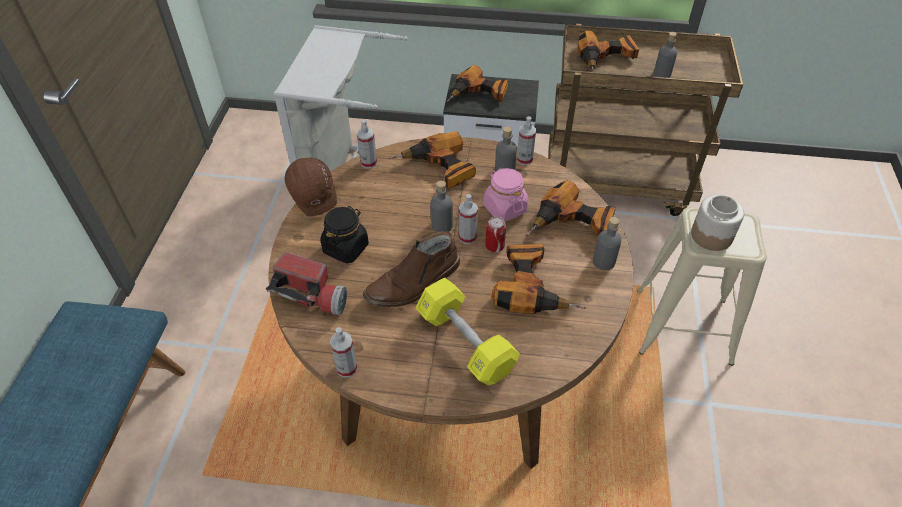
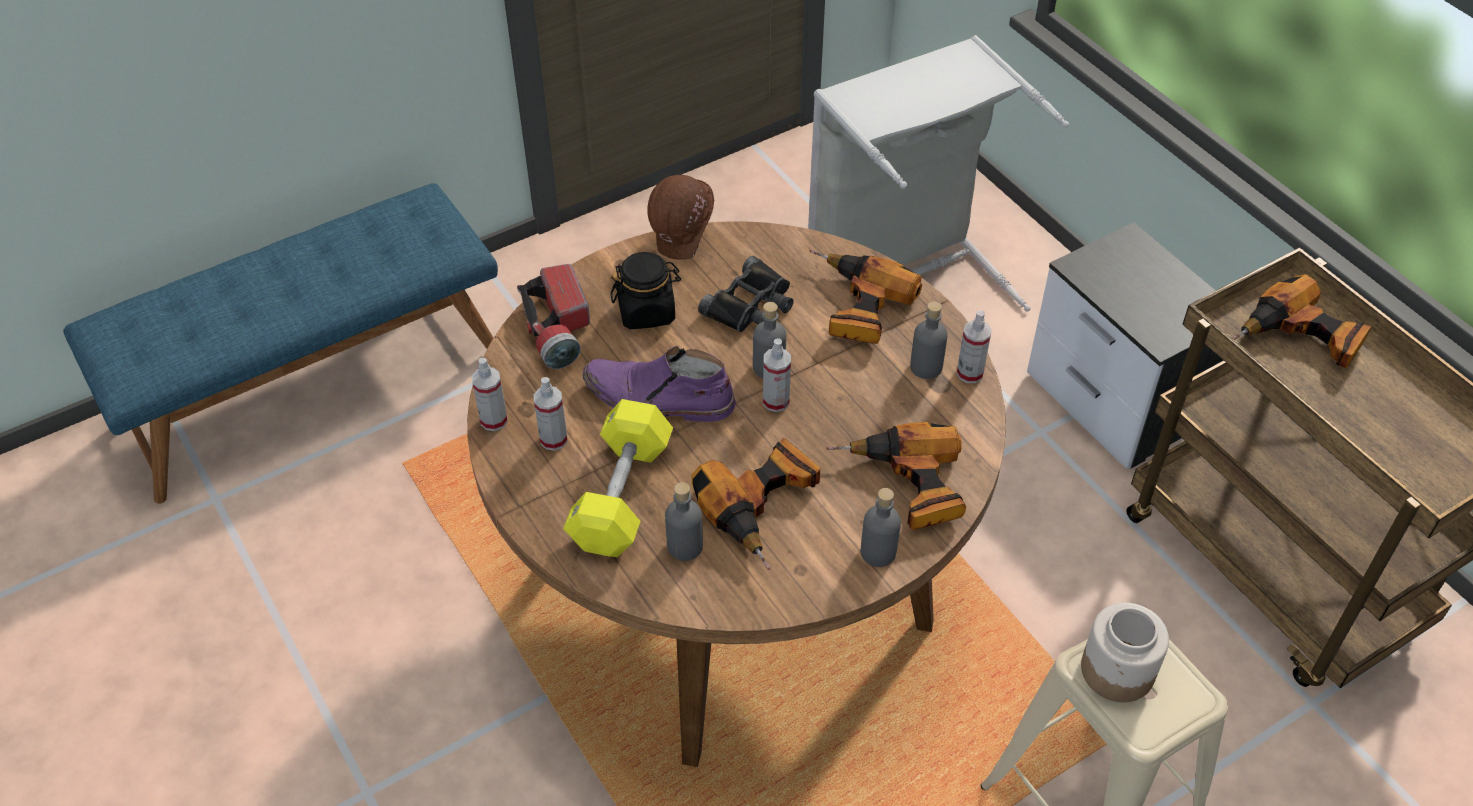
camera: 50 degrees right, 0 degrees up
spray bottle [357,120,377,168] -> spray bottle moved to [534,377,568,451]
brown boot [363,231,460,307] -> purple boot [583,346,736,422]
power drill [446,65,508,102] -> none
pink jar [483,168,528,222] -> none
can [485,216,506,252] -> none
grey bottle [654,32,677,78] -> grey bottle moved to [665,482,703,561]
none -> black binoculars [698,256,793,332]

